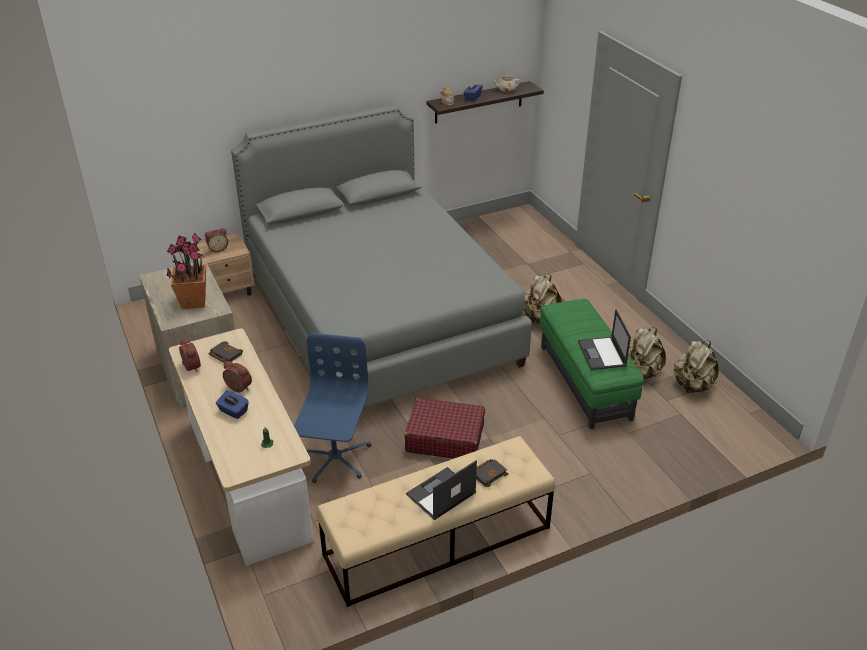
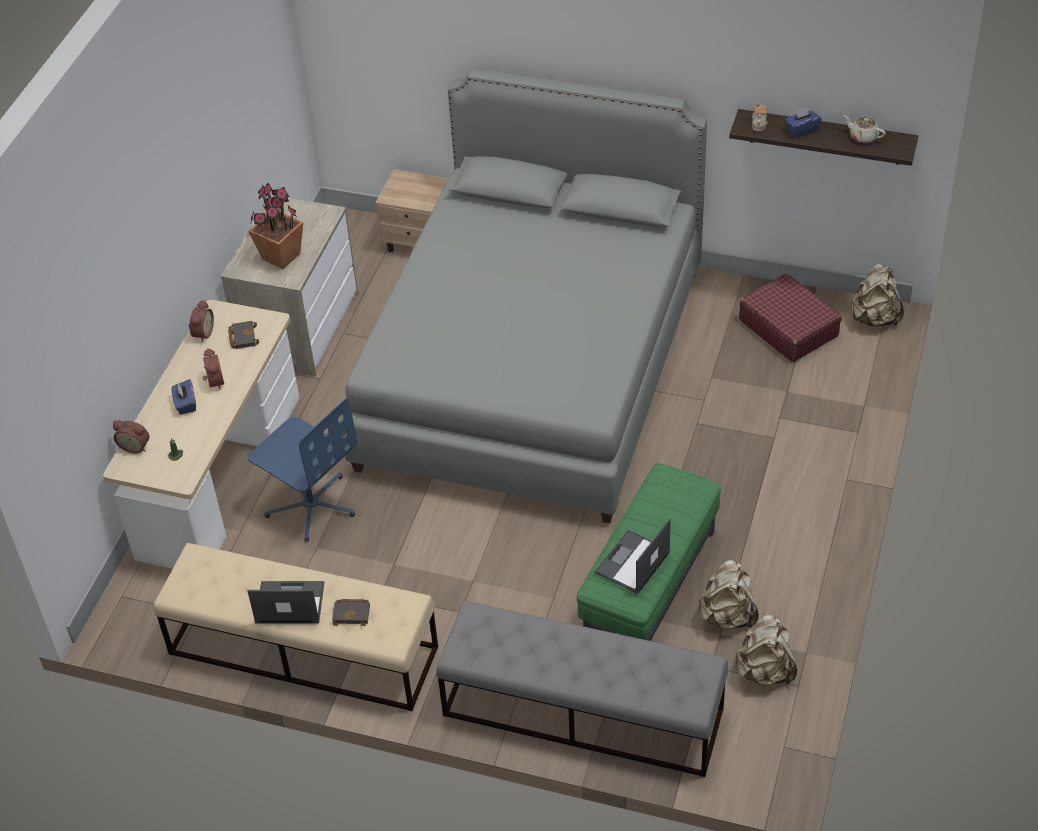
camera: 45 degrees right, 10 degrees up
alarm clock [205,228,228,252] -> alarm clock moved to [113,420,149,454]
blue office chair [294,333,371,483] -> blue office chair turned 75 degrees clockwise [247,399,357,542]
red suitcase [405,398,485,458] -> red suitcase moved to [739,273,842,362]
beige backpack [524,274,562,324] -> beige backpack moved to [850,264,904,327]
none -> grey bench [436,601,728,777]

